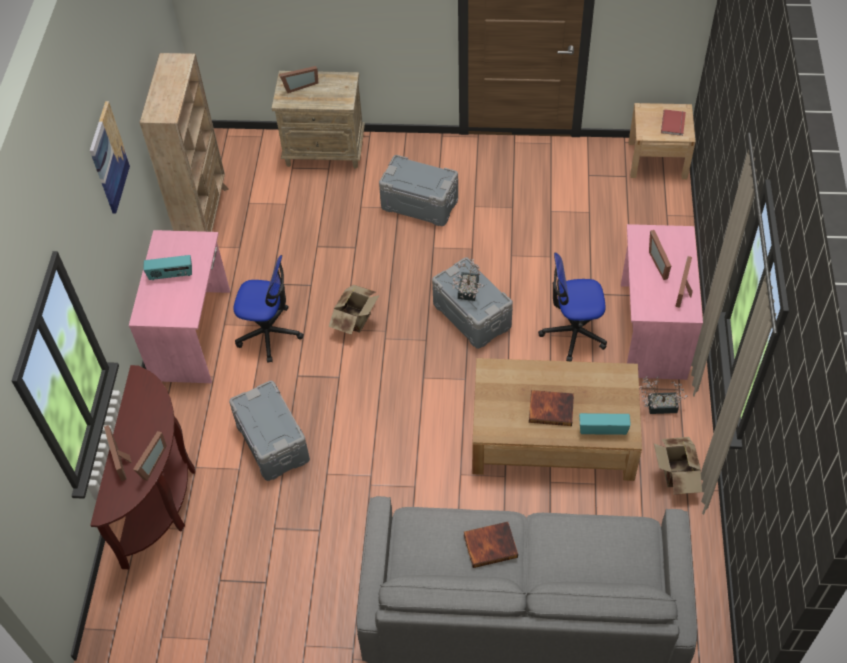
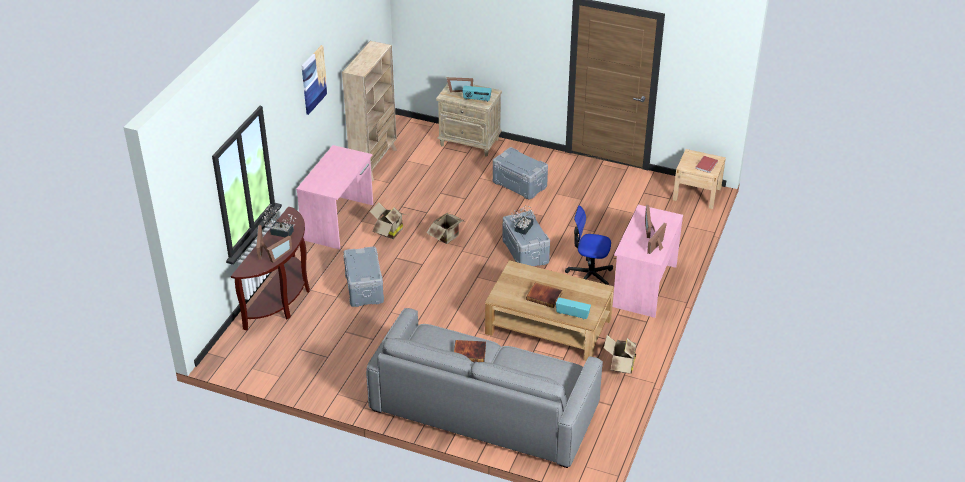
camera: 15 degrees right, 15 degrees down
radio [144,255,192,280] -> radio moved to [463,86,492,102]
office chair [233,255,304,363] -> cardboard box [370,202,406,239]
potted plant [639,376,688,414] -> potted plant moved to [262,204,296,237]

